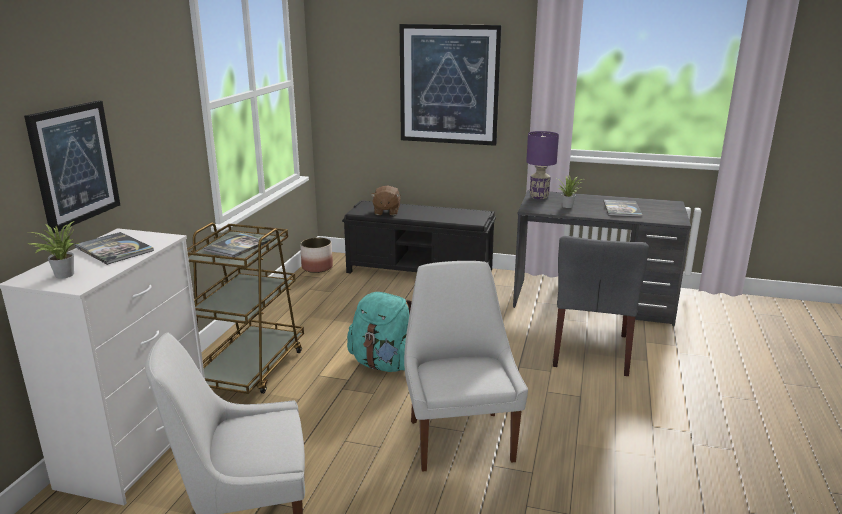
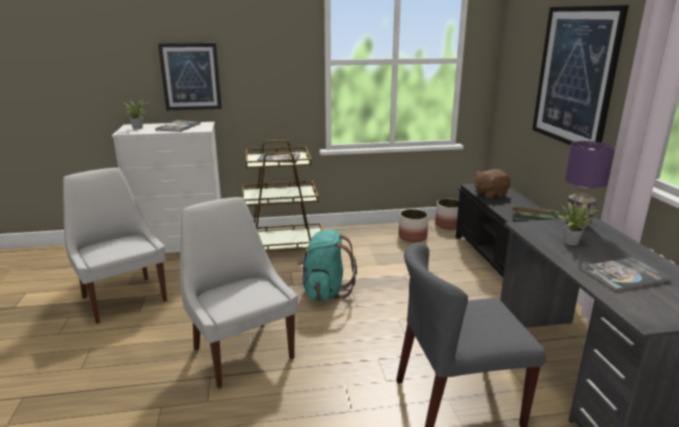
camera: 65 degrees right, 0 degrees up
white chair [404,261,528,472] -> white chair turned 90 degrees counterclockwise [180,197,298,389]
none -> planter [398,209,429,242]
none -> green tray [513,205,560,220]

